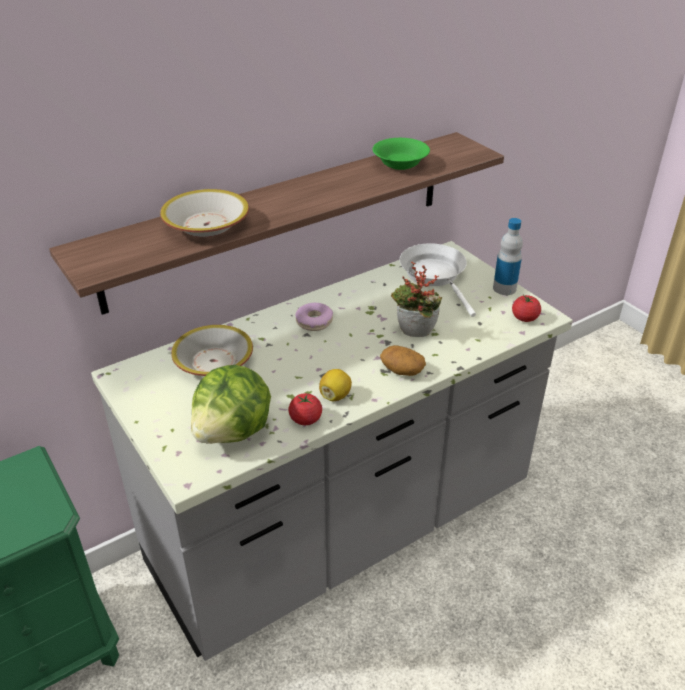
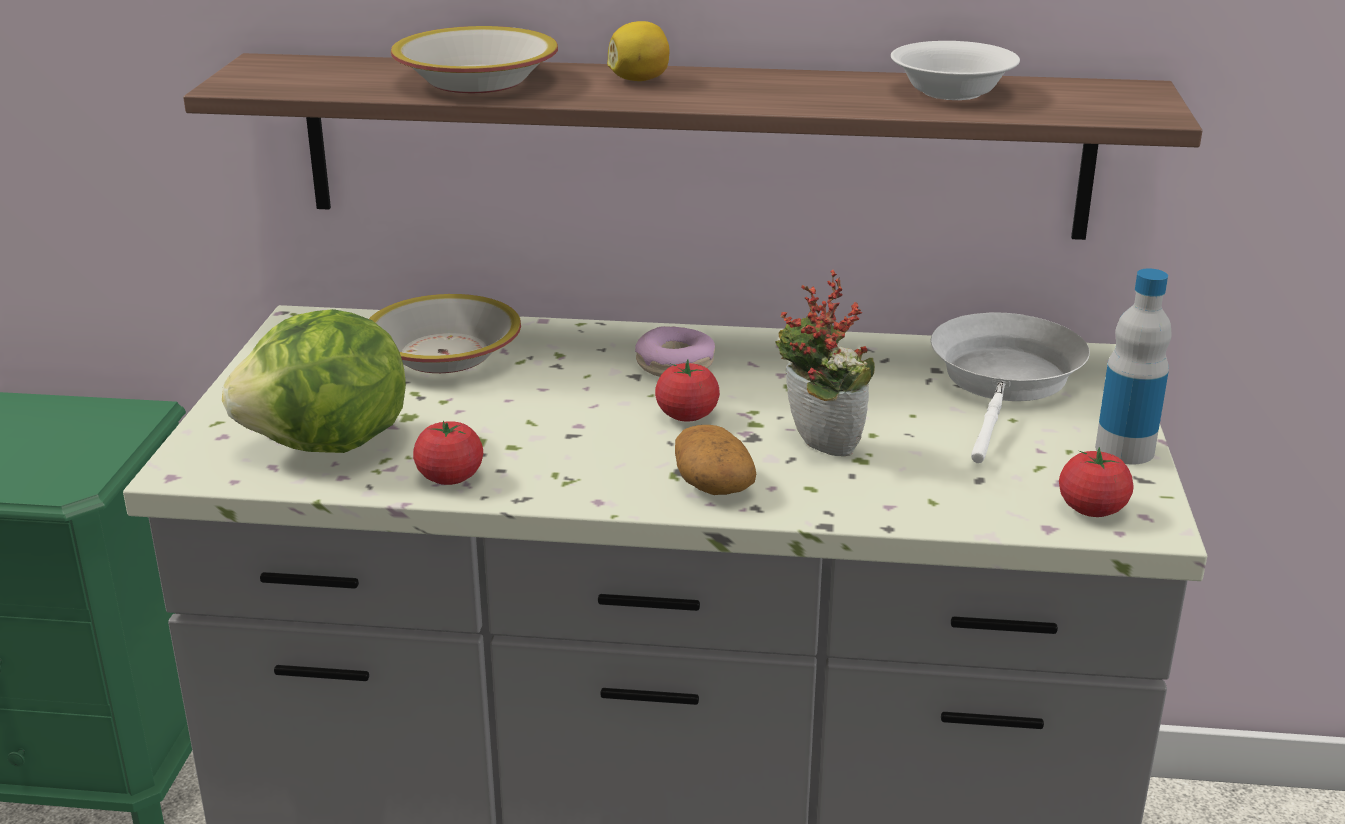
camera: 40 degrees right, 10 degrees down
lemon [319,369,352,401] -> lemon moved to [607,21,670,81]
green bowl [372,138,430,170] -> white bowl [891,41,1020,100]
none -> tomato [655,360,720,422]

